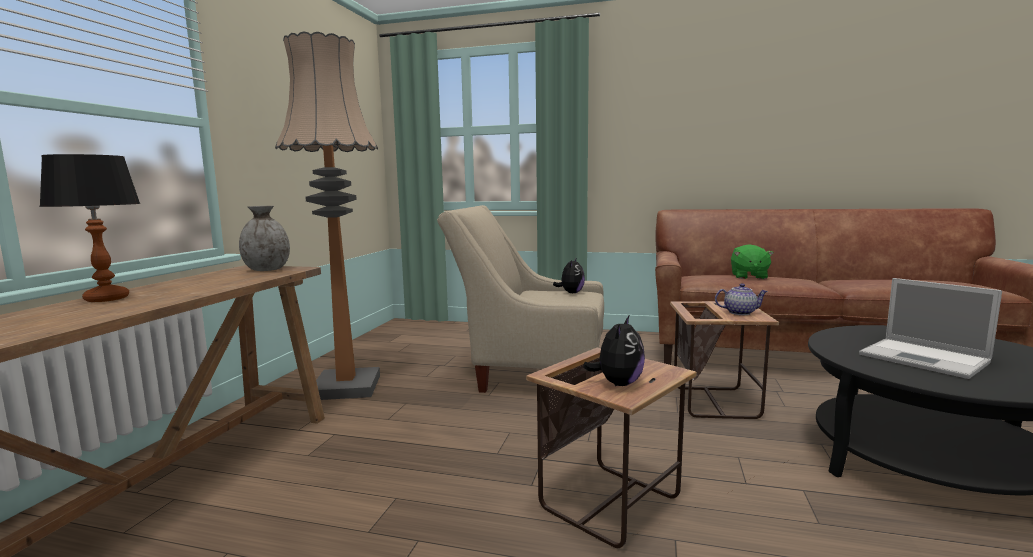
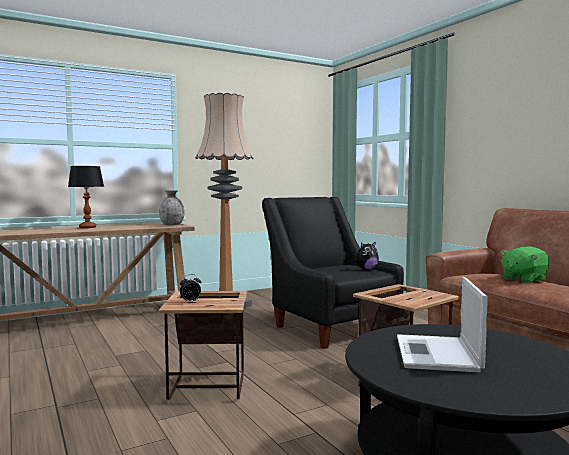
camera: 45 degrees right, 5 degrees down
beige armchair [437,205,604,393] -> black armchair [262,197,404,349]
plush toy [583,316,645,386] -> alarm clock [180,274,201,303]
teapot [715,283,768,315] -> none

